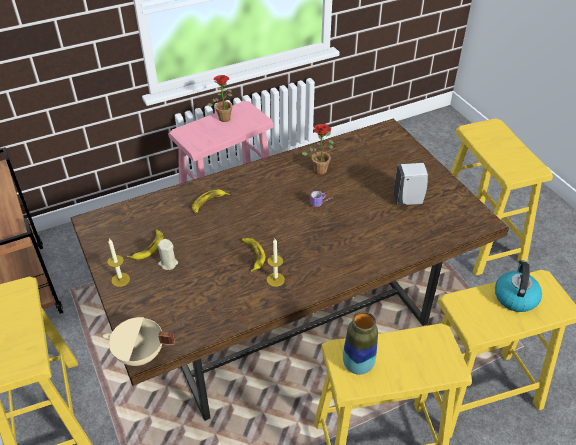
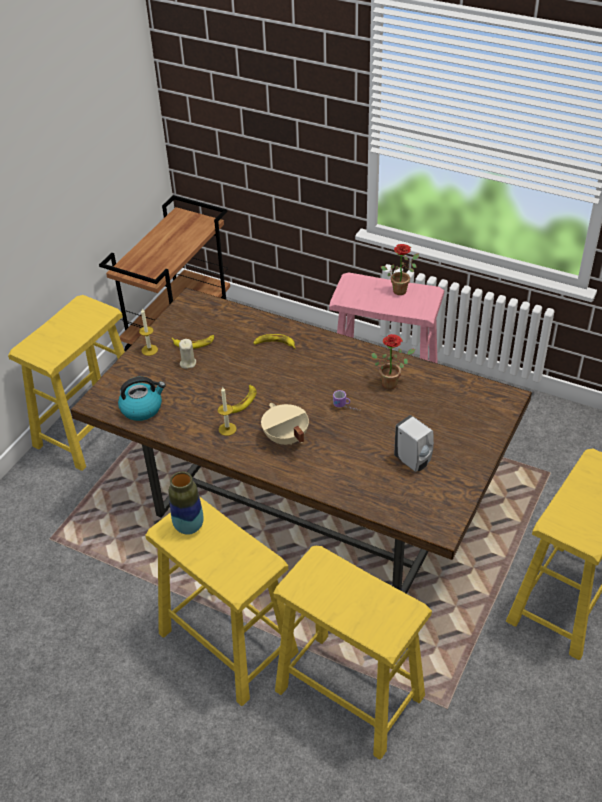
camera: 55 degrees right, 0 degrees up
beige cooking pot [103,317,174,366] -> beige cooking pot moved to [261,403,309,445]
kettle [495,260,542,312] -> kettle moved to [118,376,166,421]

